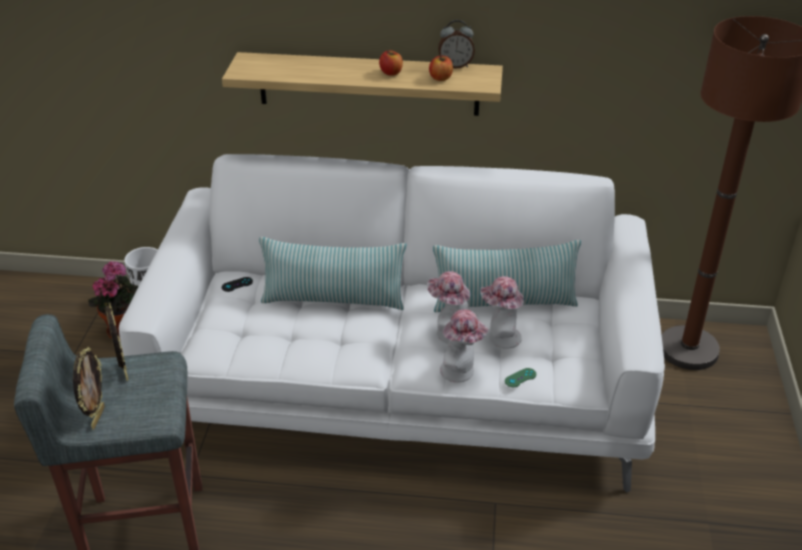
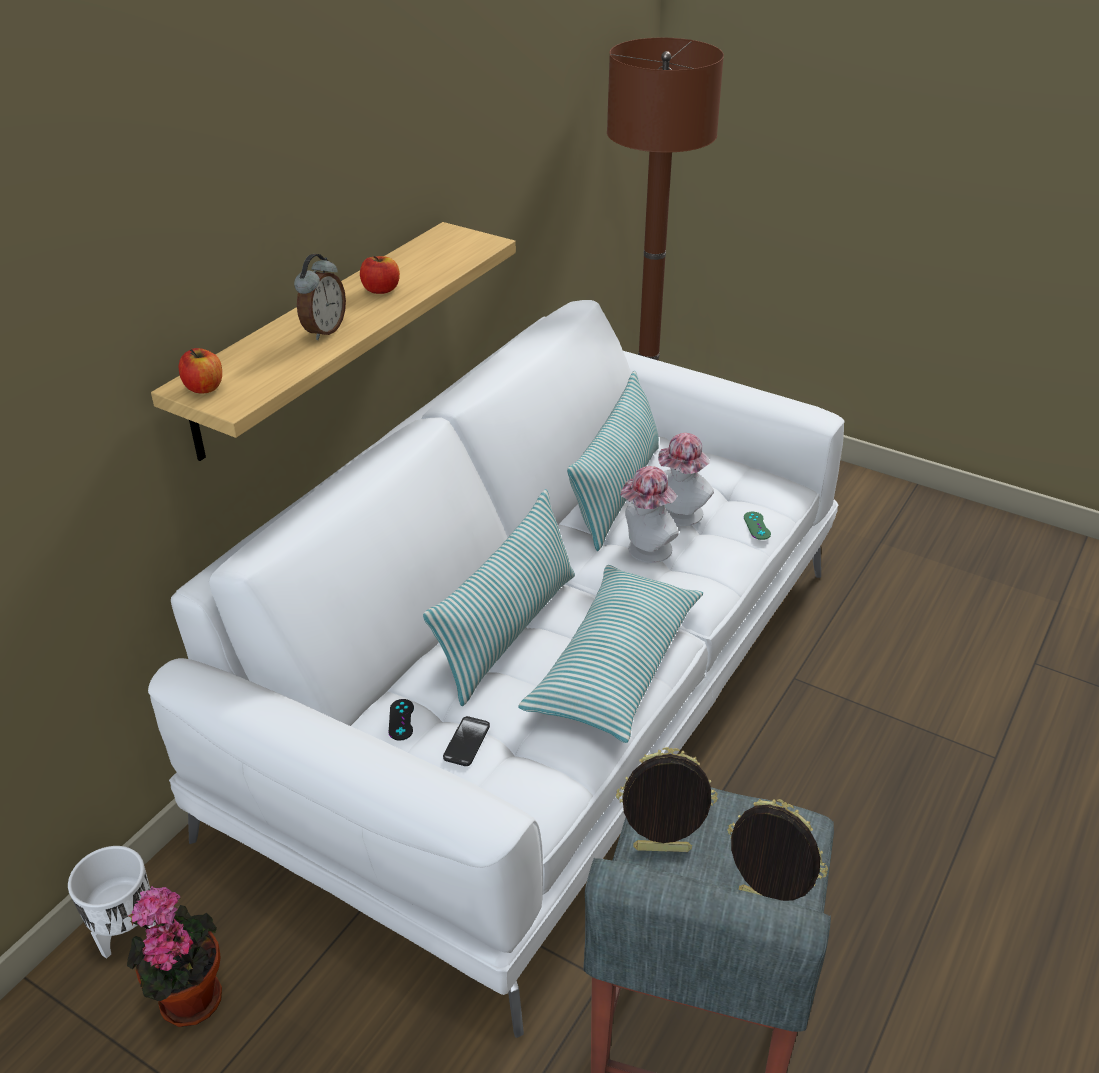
camera: 65 degrees left, 0 degrees up
apple [429,55,453,81] -> apple moved to [179,348,222,393]
alarm clock [438,20,475,69] -> alarm clock moved to [294,254,346,340]
hat [440,309,489,382] -> none
none -> phone [443,716,490,766]
none -> pillow [518,565,703,743]

